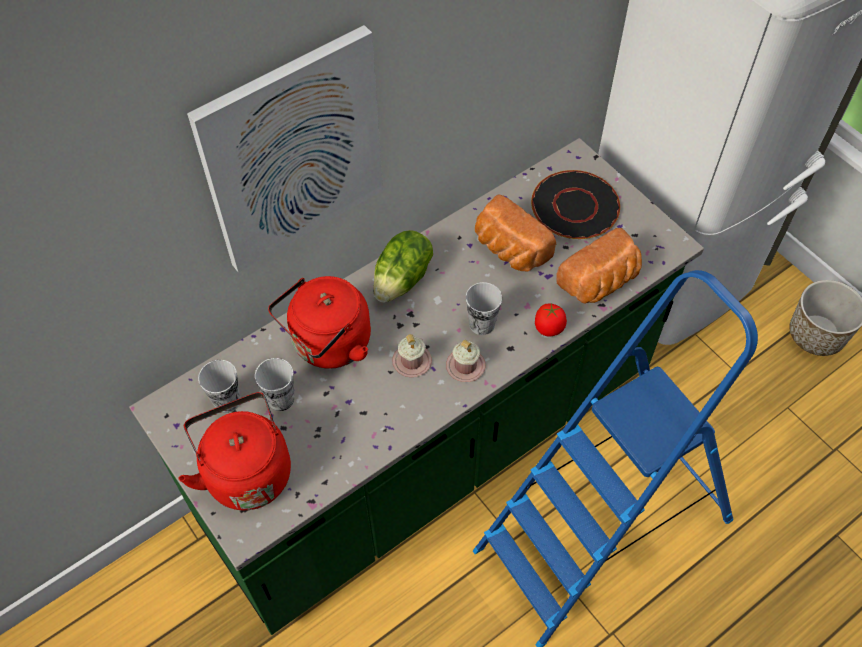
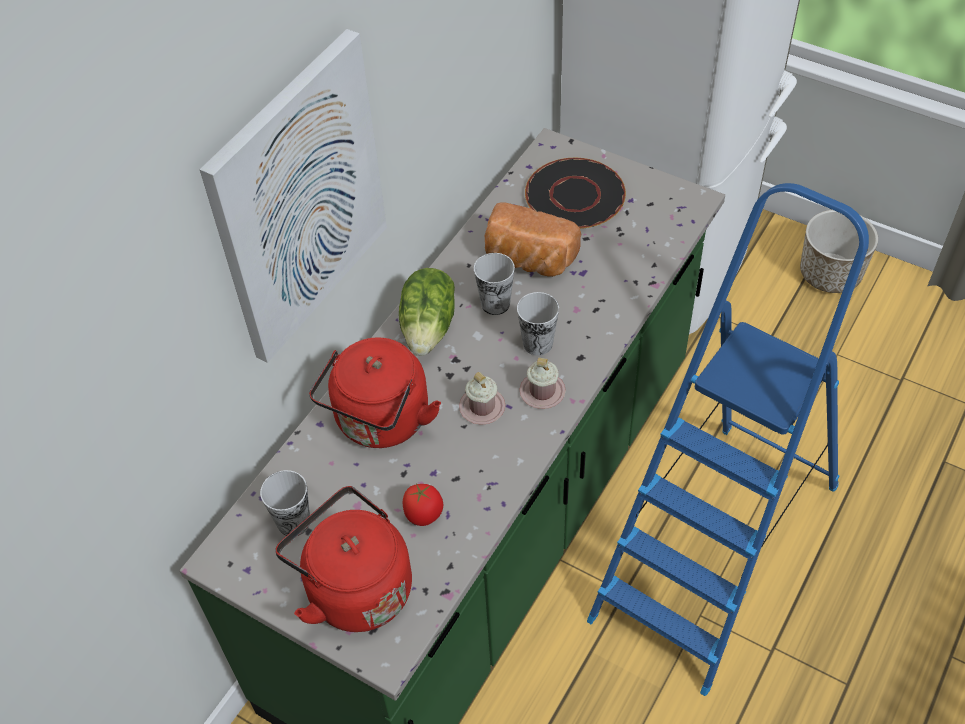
camera: 20 degrees left, 5 degrees down
cup [255,358,294,411] -> cup moved to [474,253,515,315]
tomato [535,303,567,337] -> tomato moved to [403,484,443,526]
bread [556,228,642,304] -> none

